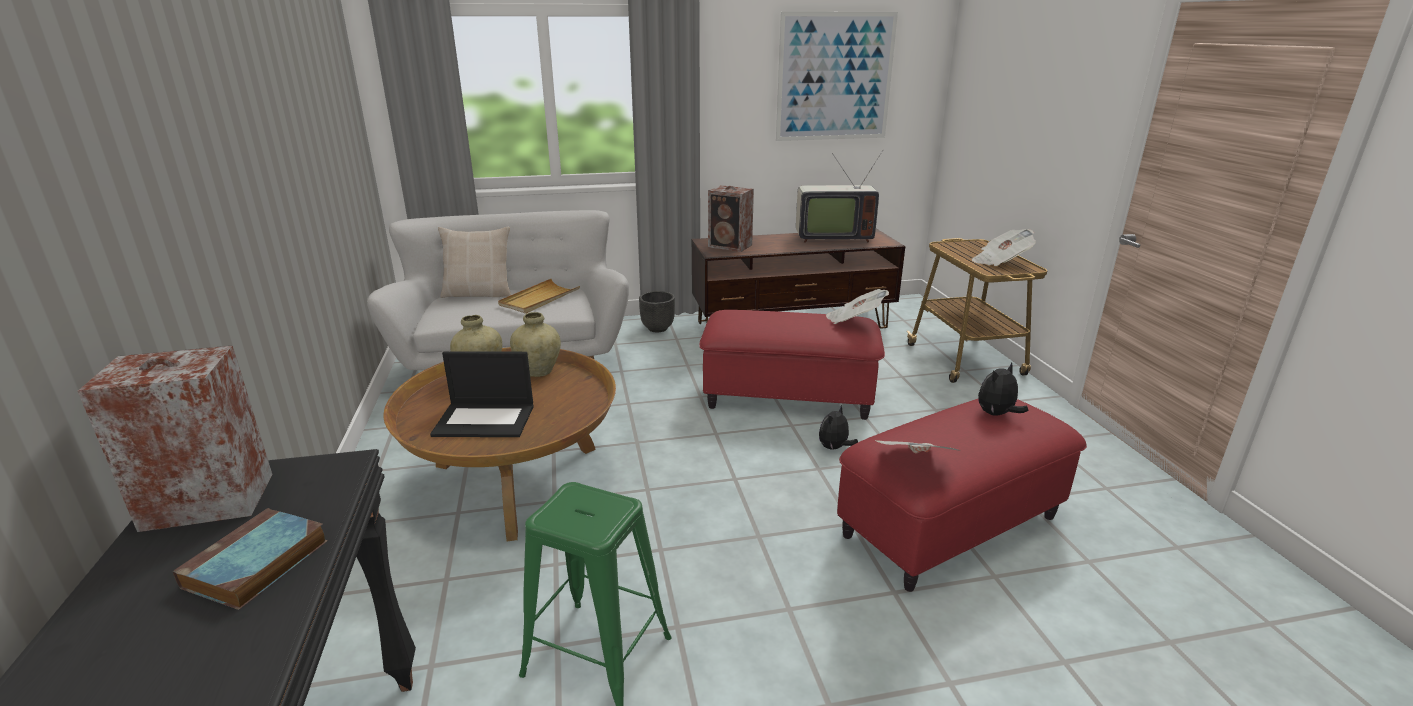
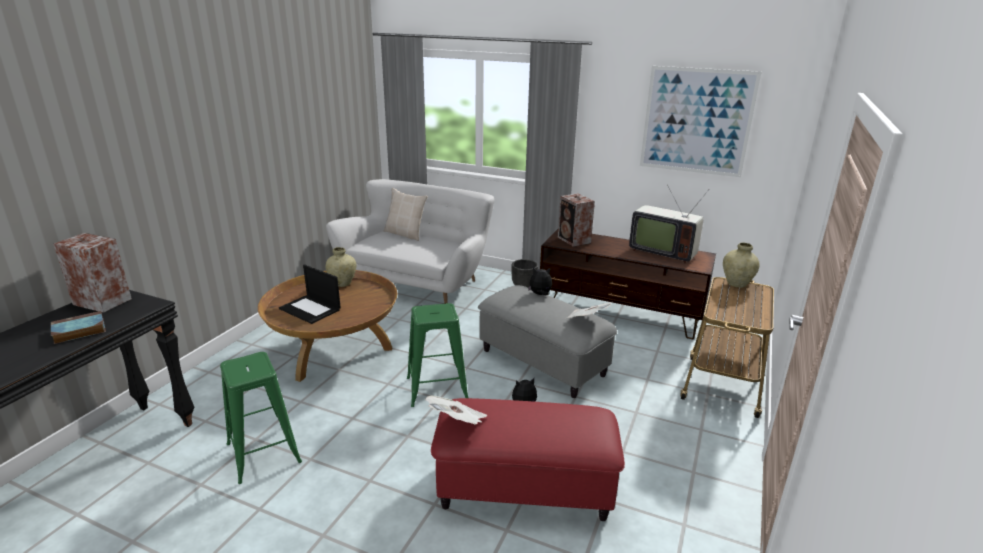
camera: 35 degrees right, 0 degrees up
beige tray [498,279,580,314] -> none
beige vase [510,312,561,377] -> beige vase moved to [723,243,760,288]
red ottoman [699,310,885,420] -> grey ottoman [478,285,617,398]
newspaper [972,229,1036,266] -> none
plush toy [978,363,1028,416] -> plush toy moved to [528,268,552,295]
none -> green stool [407,303,468,407]

